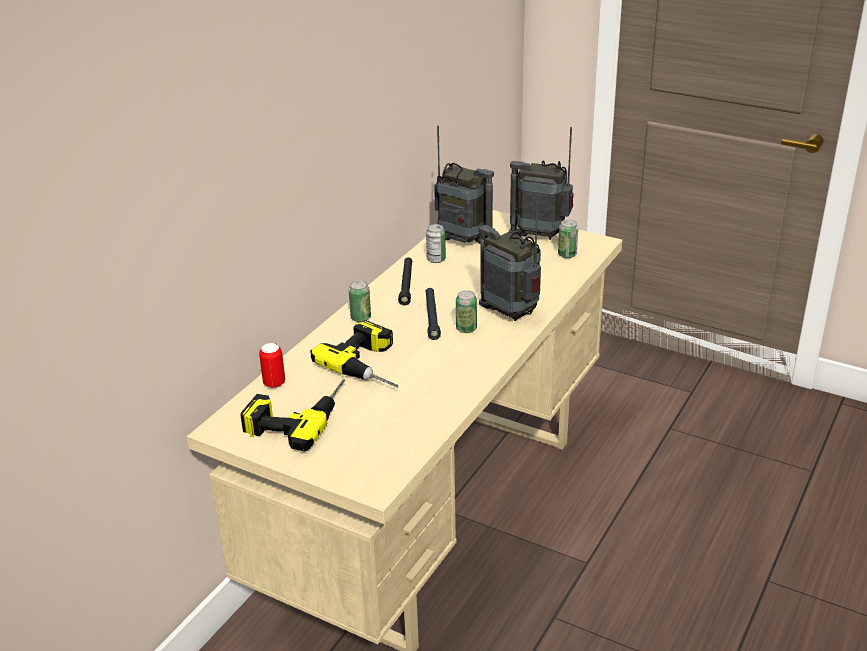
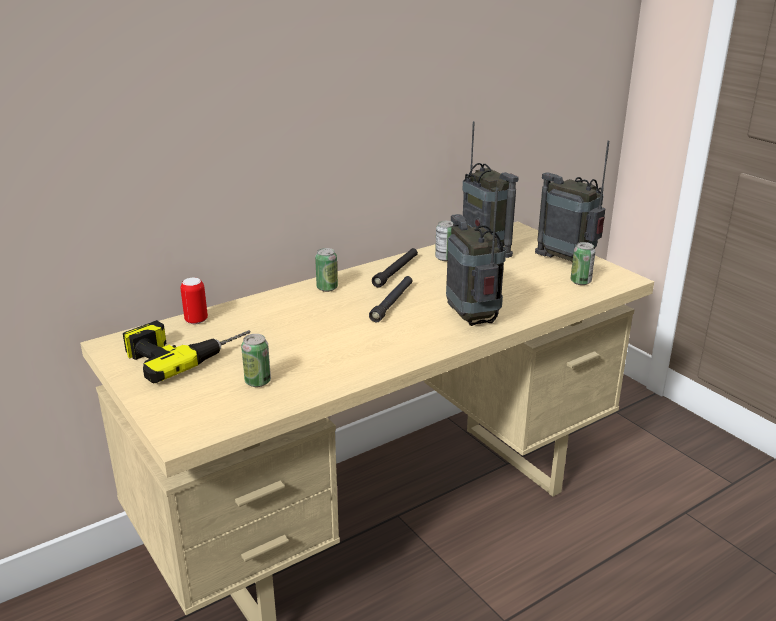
camera: 25 degrees right, 5 degrees down
power drill [310,320,399,388] -> none
can [456,290,477,333] -> can moved to [241,334,271,387]

